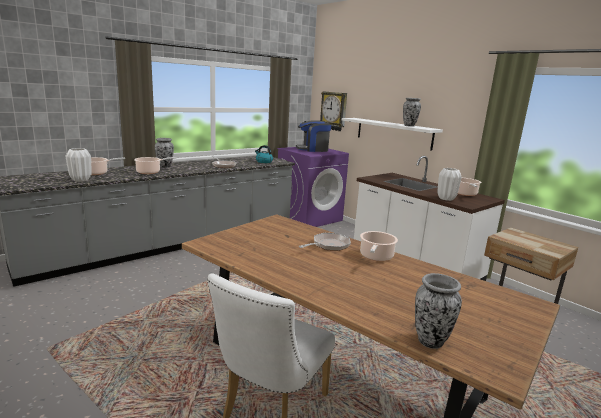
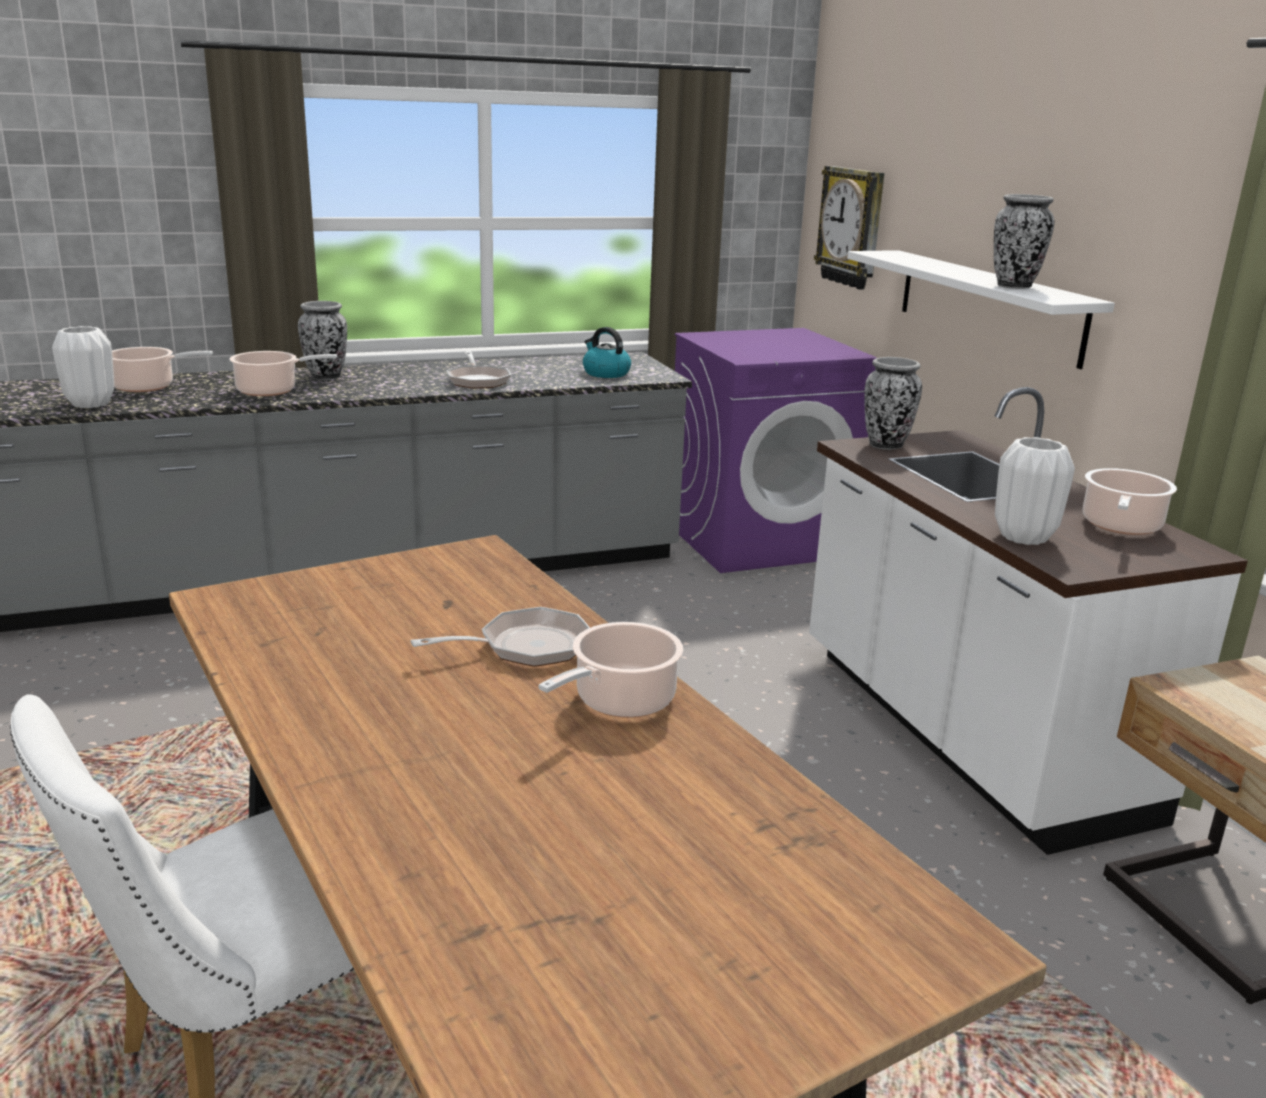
camera: 20 degrees right, 5 degrees up
coffee machine [296,120,331,152] -> none
vase [415,273,462,349] -> vase moved to [864,357,922,450]

